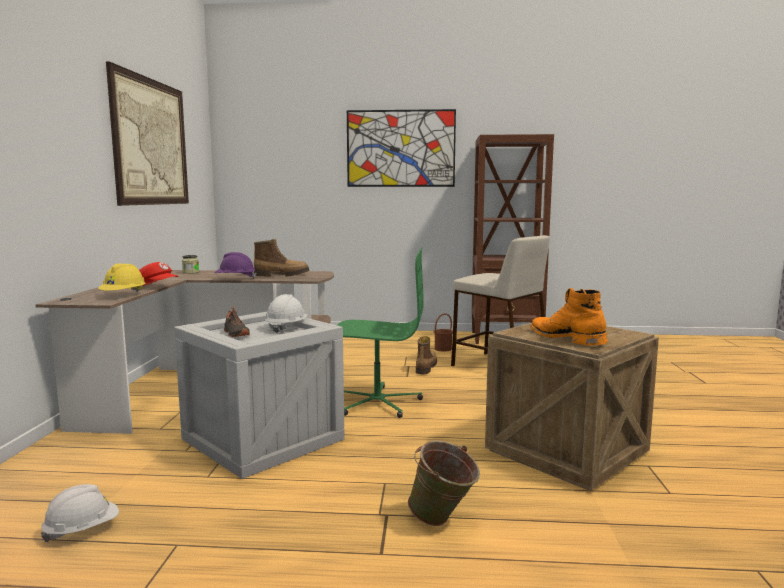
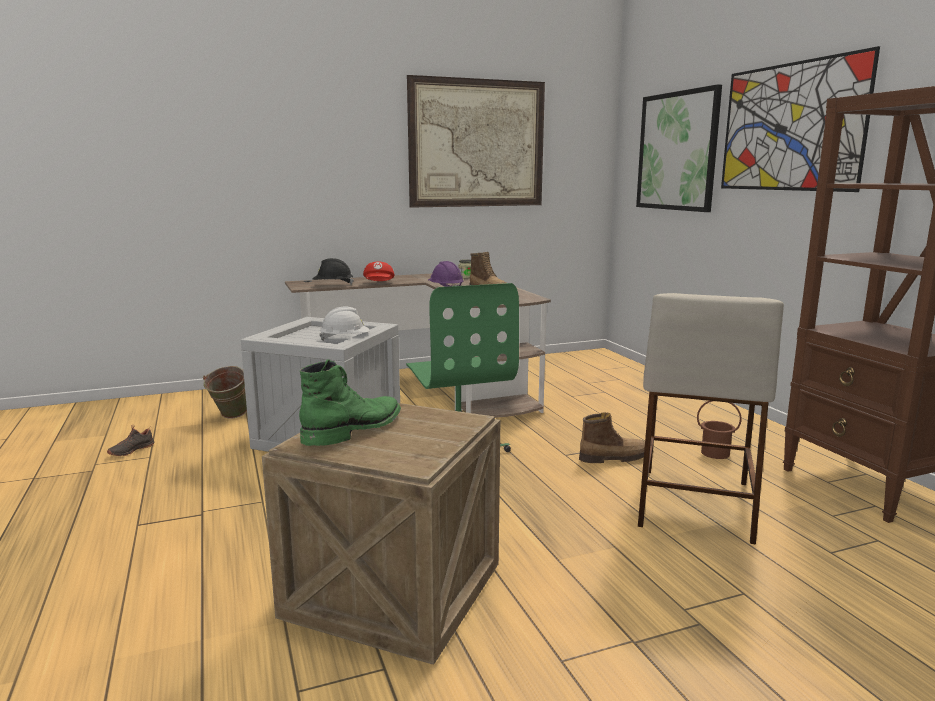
camera: 65 degrees right, 5 degrees up
white hard hat [41,484,119,542] -> none
yellow hard hat [98,263,145,292] -> black hard hat [313,258,353,285]
black shoe [224,306,250,337] -> black shoe moved to [107,425,154,456]
green bucket [408,441,480,526] -> green bucket moved to [203,366,247,419]
orange boot [530,288,608,345] -> green boot [299,359,401,446]
none -> picture [636,84,722,212]

